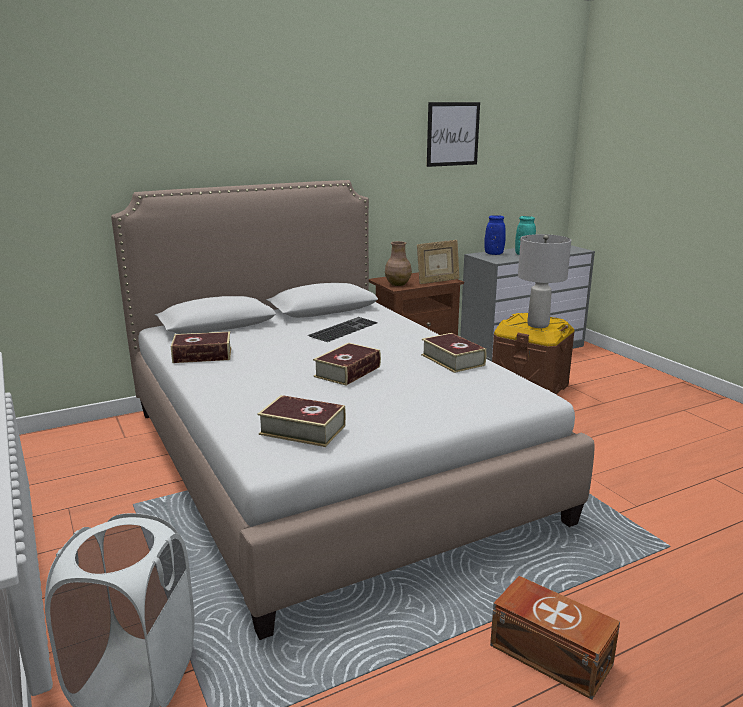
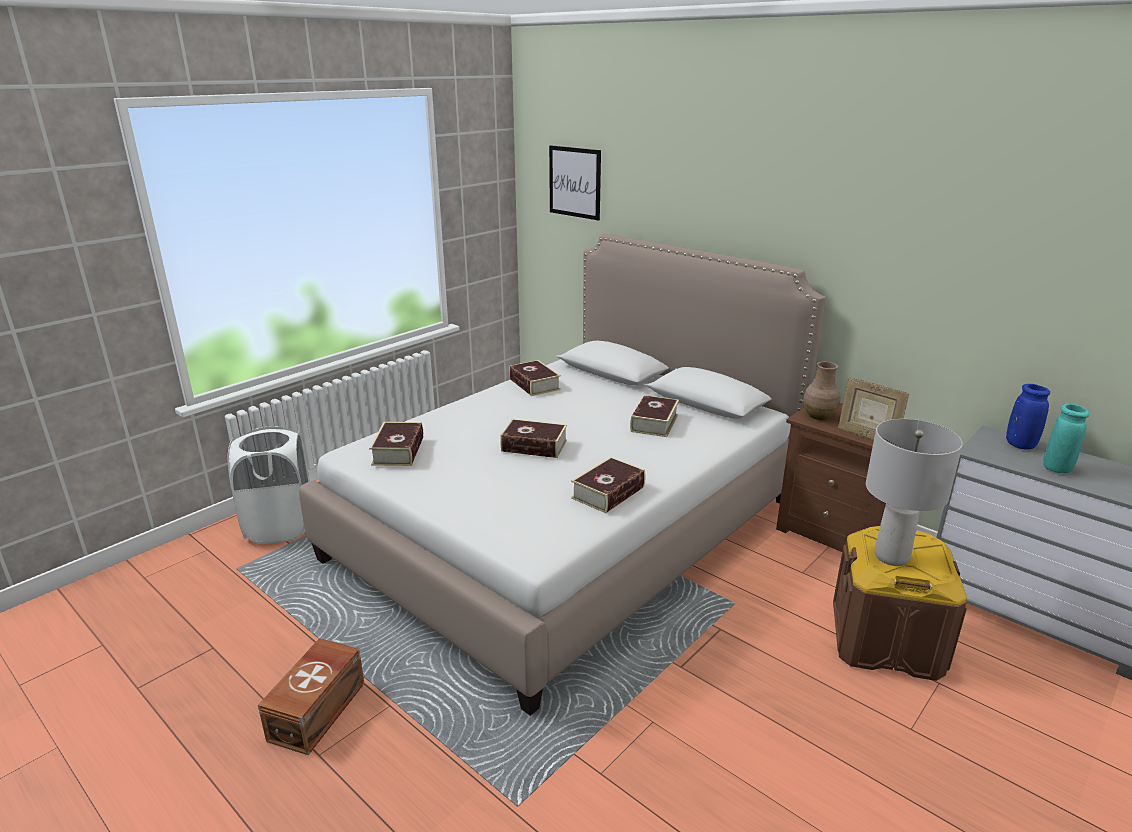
camera: 70 degrees right, 5 degrees up
keyboard [308,317,378,342] -> book [630,395,679,437]
picture [427,102,480,167] -> picture moved to [549,145,601,220]

